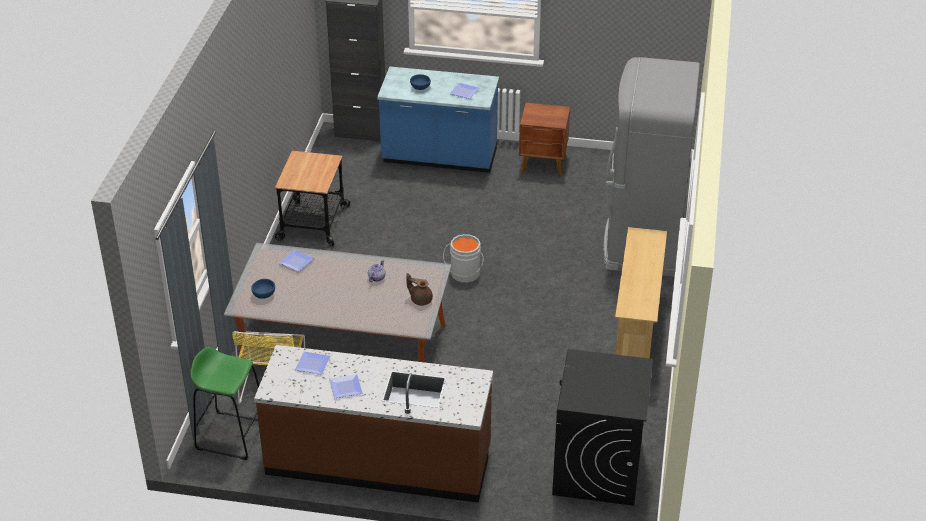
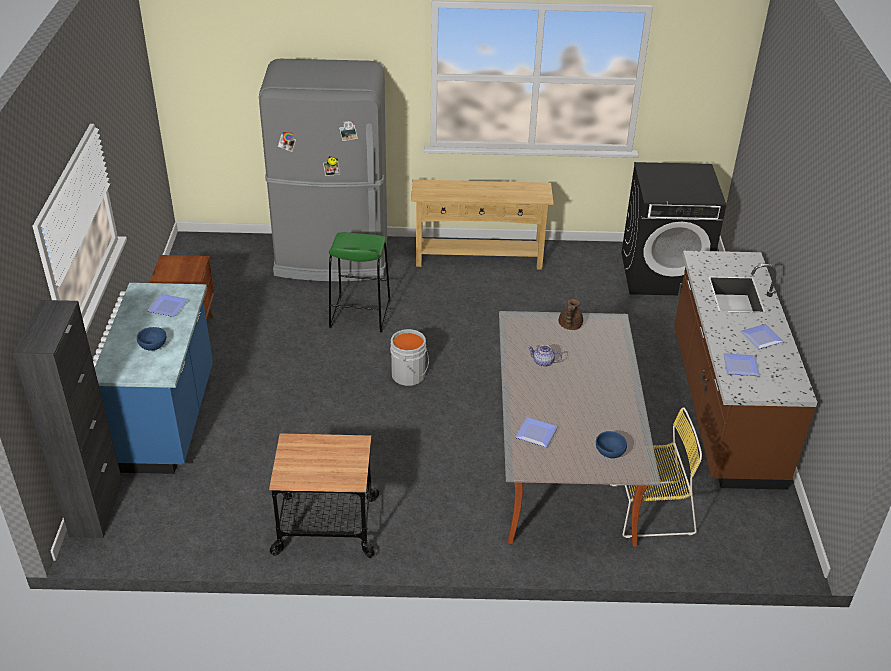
camera: 100 degrees left, 0 degrees up
green stool [190,347,259,460] -> green stool moved to [329,232,390,332]

